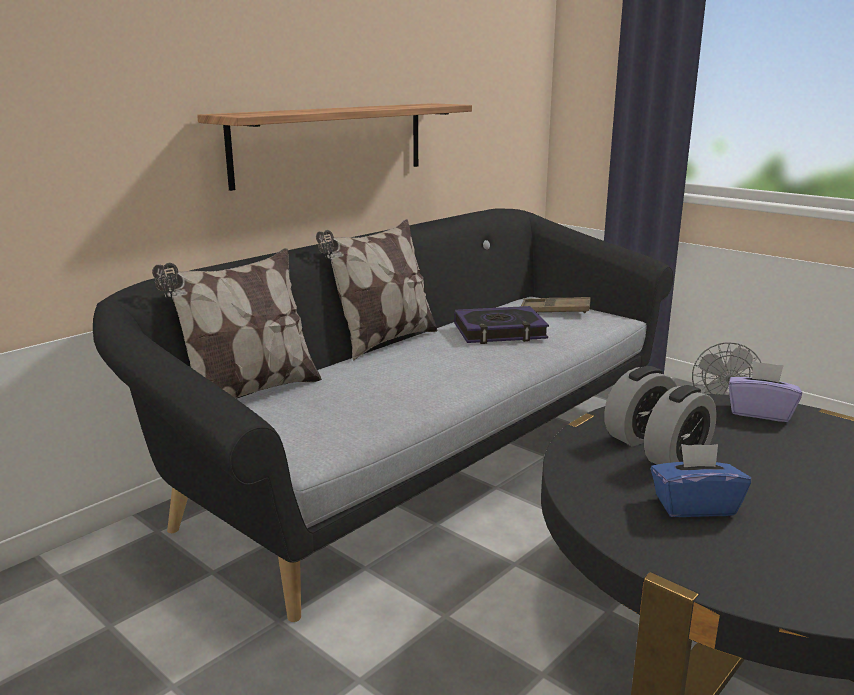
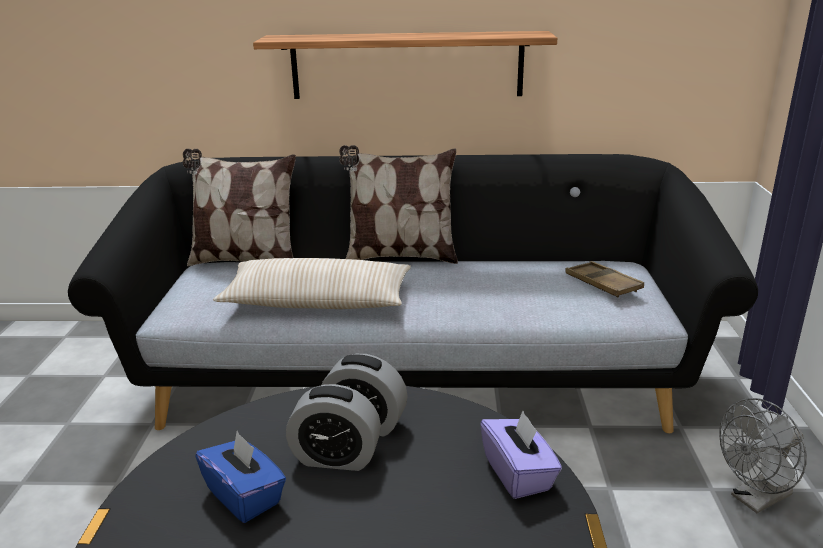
camera: 50 degrees right, 5 degrees up
book [454,306,549,344] -> none
none -> beige pillow [213,258,411,309]

